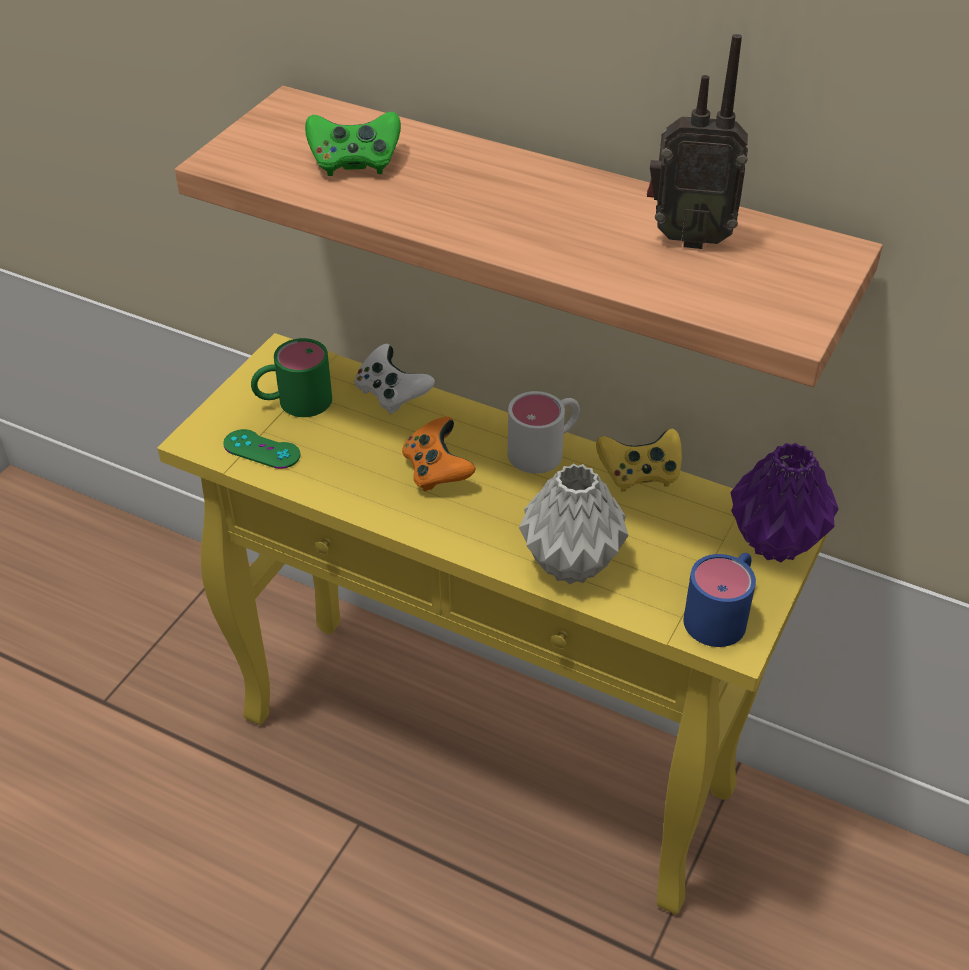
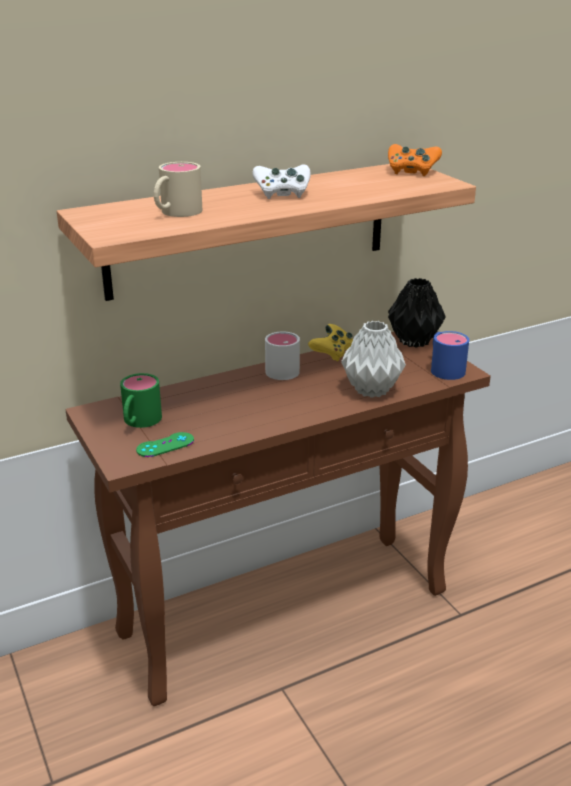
camera: 55 degrees left, 15 degrees down
yellow console table [157,333,828,914] -> brown console table [65,332,491,706]
green game controller [305,112,401,176] -> beige mug [154,162,203,217]
white game controller [354,344,435,414] -> white game controller moved to [252,165,311,199]
orange game controller [402,417,476,492] -> orange game controller moved to [388,144,442,176]
radio [647,34,748,249] -> none
purple vase [731,443,839,563] -> black vase [388,278,446,348]

